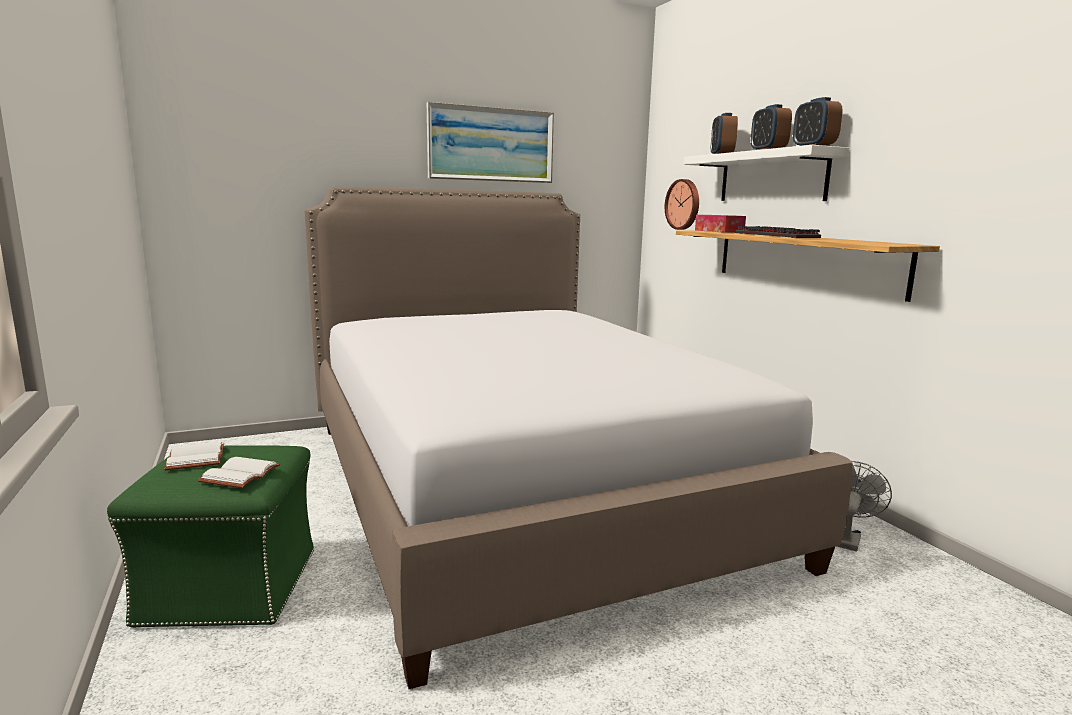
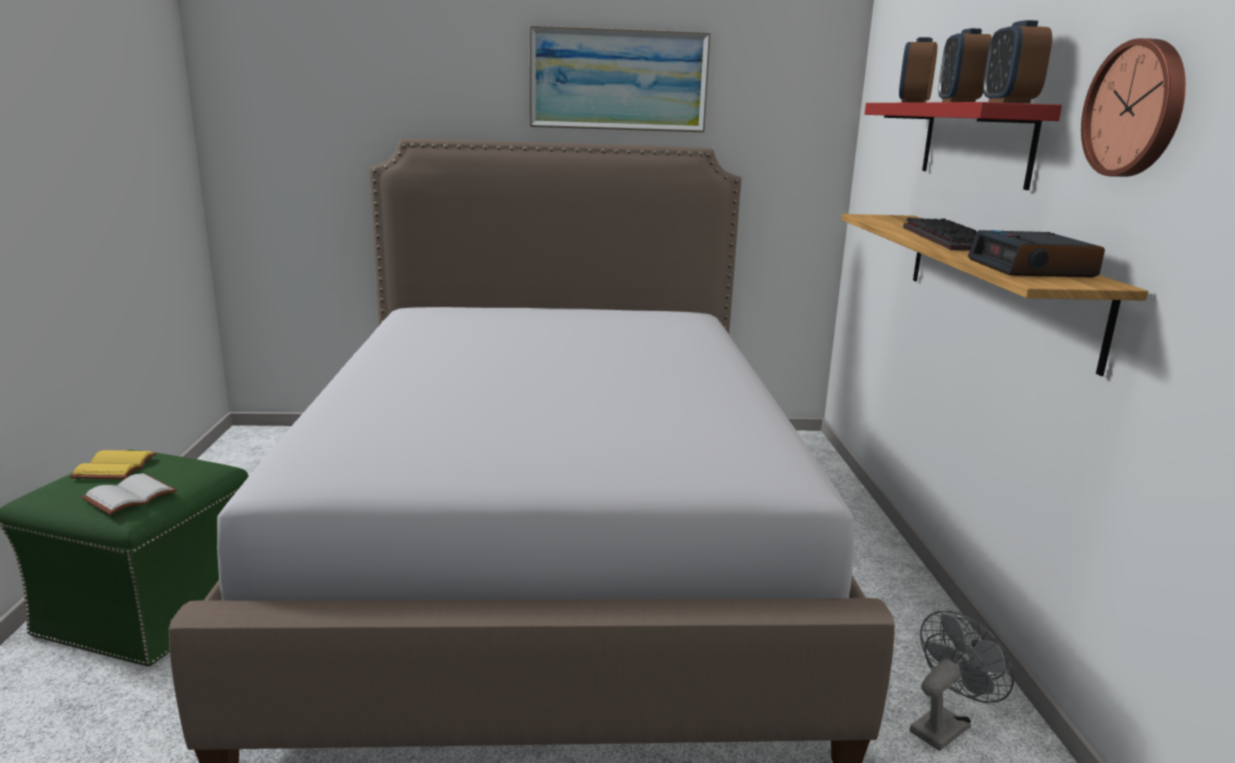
camera: 20 degrees right, 5 degrees up
white book [164,442,224,470] -> yellow book [70,450,157,479]
wall clock [665,179,699,230] -> wall clock moved to [1081,38,1186,177]
white shelf [684,145,849,201] -> red shelf [865,102,1062,190]
tissue box [695,215,746,233] -> none
none -> alarm clock [968,230,1105,278]

